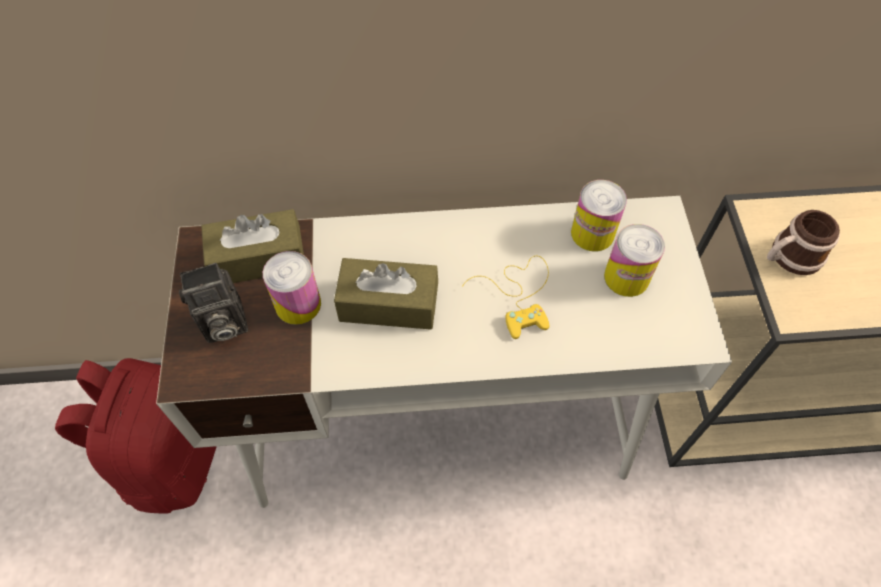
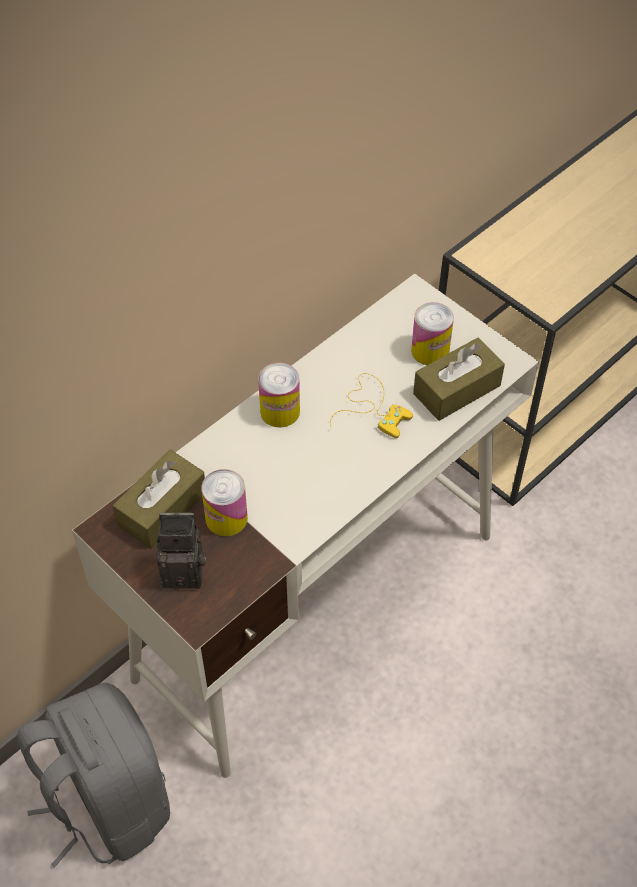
camera: 40 degrees left, 5 degrees down
red backpack [55,358,217,514] -> grey backpack [17,682,170,867]
camera [179,263,248,343] -> camera turned 120 degrees counterclockwise [157,513,206,589]
brown tissue box [334,258,438,330] -> brown tissue box moved to [413,338,505,421]
can [571,180,627,251] -> can moved to [258,363,300,427]
mug [767,210,840,275] -> none

